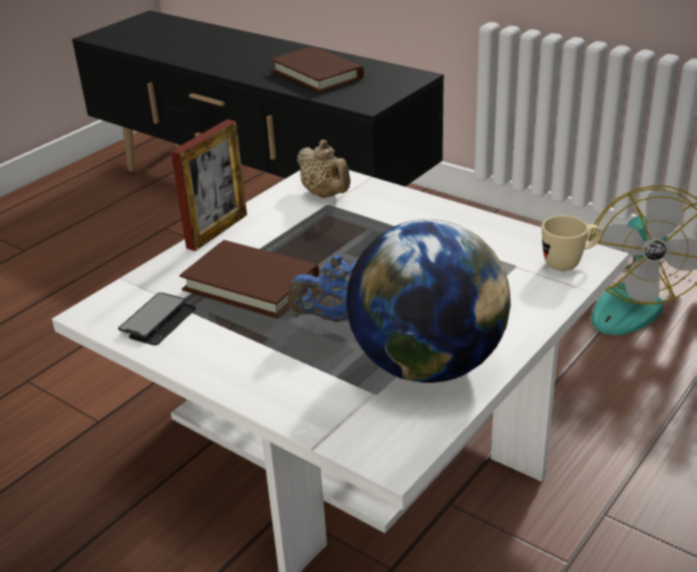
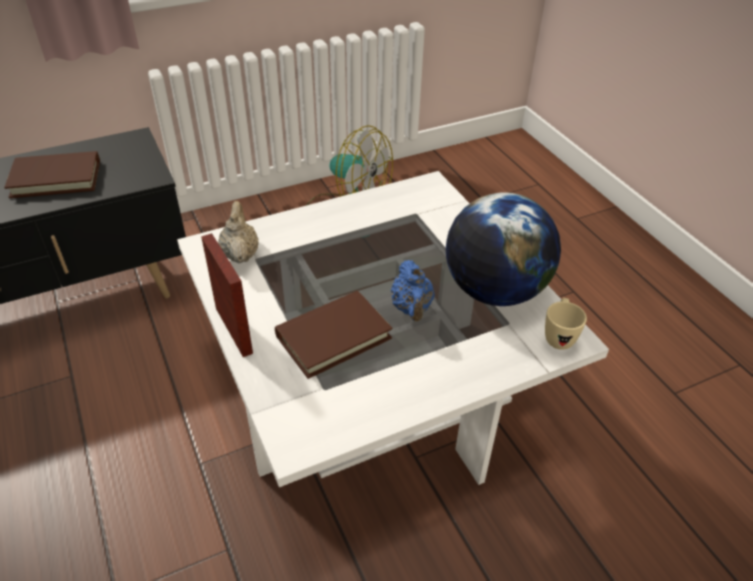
camera: 65 degrees left, 10 degrees up
phone [118,293,196,345] -> none
beige teapot [296,140,351,198] -> beige teapot turned 90 degrees counterclockwise [218,201,259,264]
beige mug [542,216,602,271] -> beige mug moved to [545,298,587,350]

